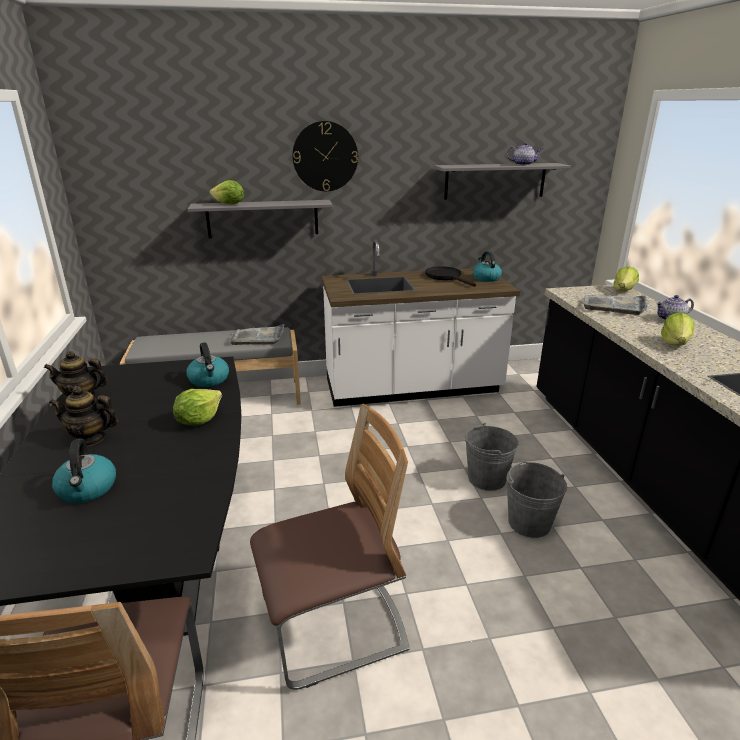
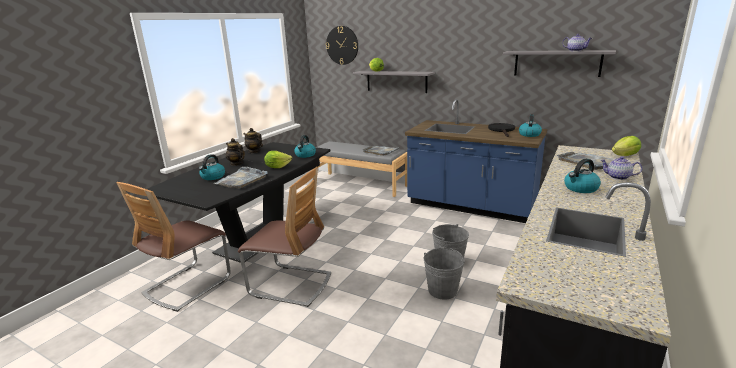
camera: 40 degrees right, 5 degrees down
wall clock [292,121,358,191] -> wall clock moved to [326,26,358,65]
white counter [322,240,520,407] -> blue counter [405,99,547,223]
lettuce [661,313,694,346] -> kettle [564,159,601,193]
none -> grey tray [214,167,268,189]

